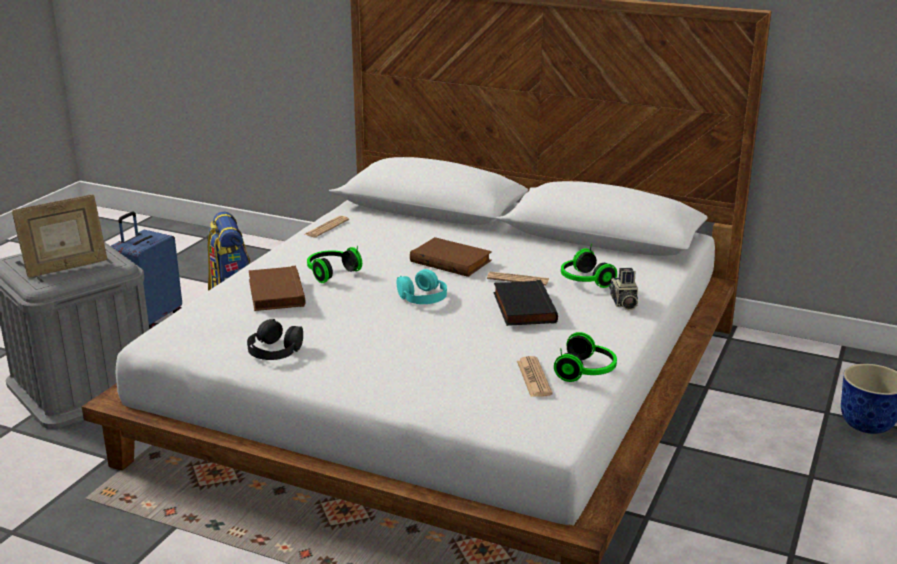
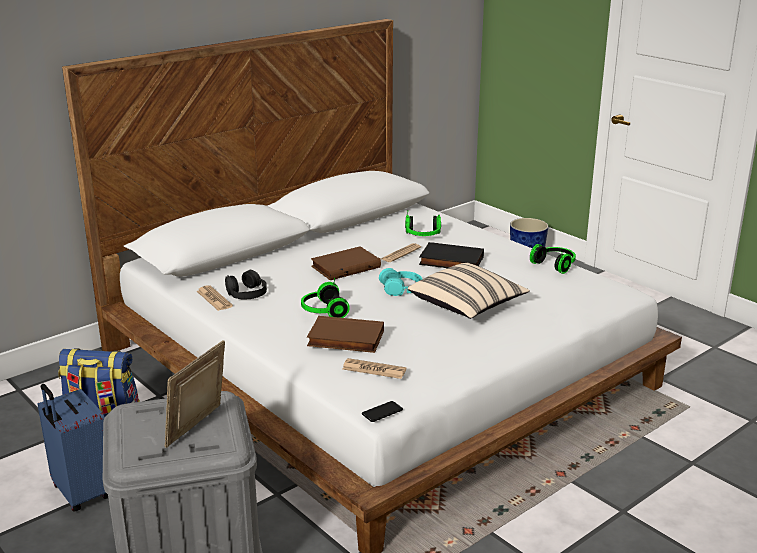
camera: 65 degrees left, 0 degrees up
picture frame [12,194,108,277] -> picture frame turned 150 degrees counterclockwise [165,340,225,448]
black headphones [247,319,303,360] -> black headphones moved to [225,270,267,299]
newspaper [517,356,552,397] -> newspaper moved to [343,358,406,379]
camera [609,268,638,310] -> none
none -> phone [362,401,403,422]
none -> beige pillow [407,263,530,319]

